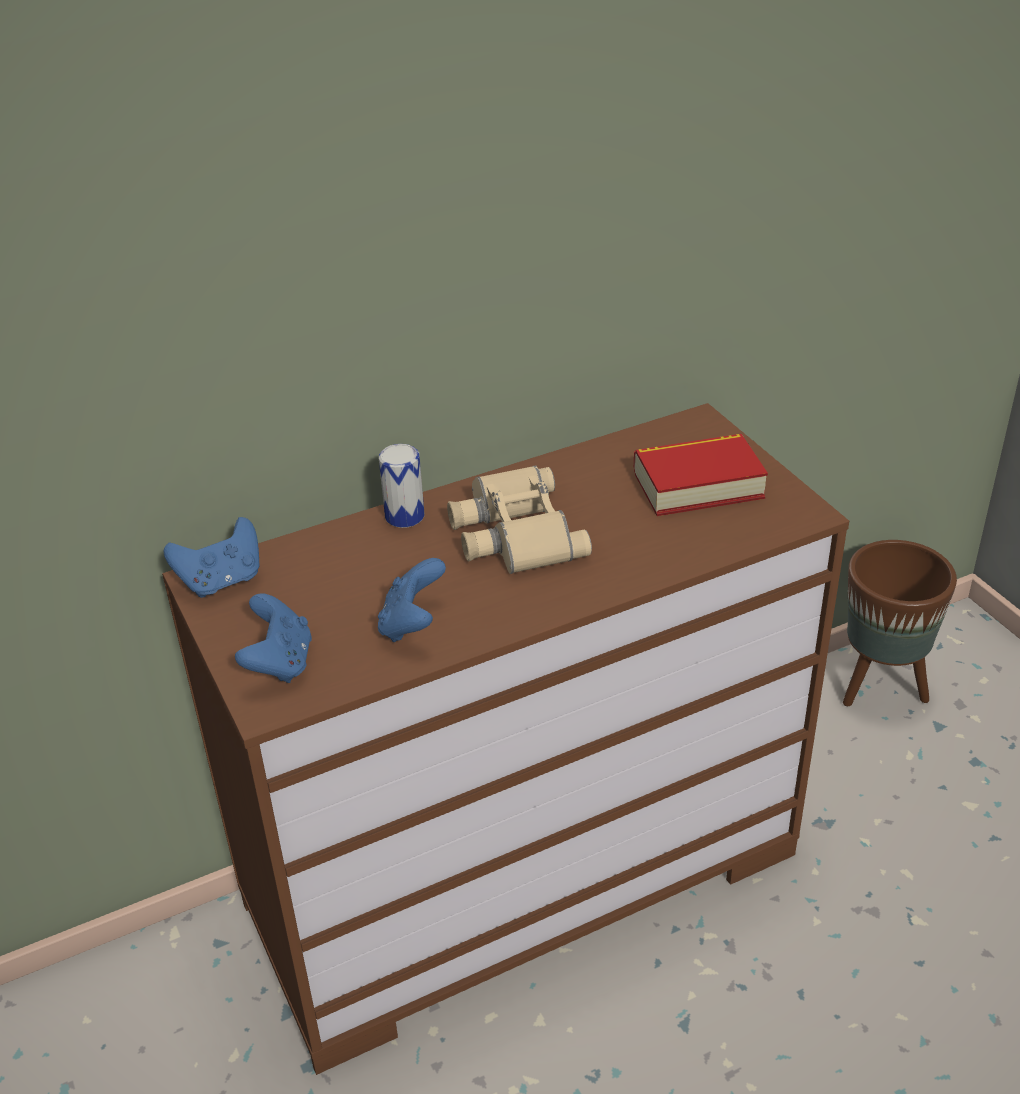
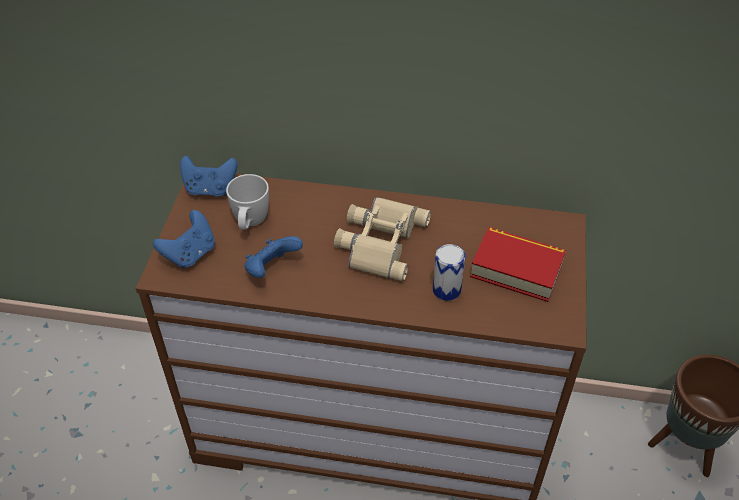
camera: 35 degrees right, 10 degrees up
can [379,444,424,528] -> can moved to [433,244,466,301]
none -> white mug [226,174,269,230]

